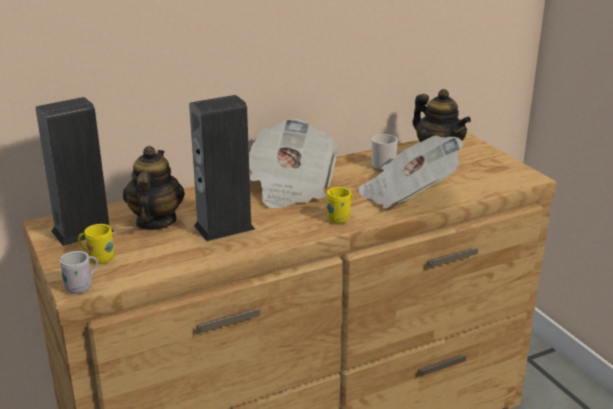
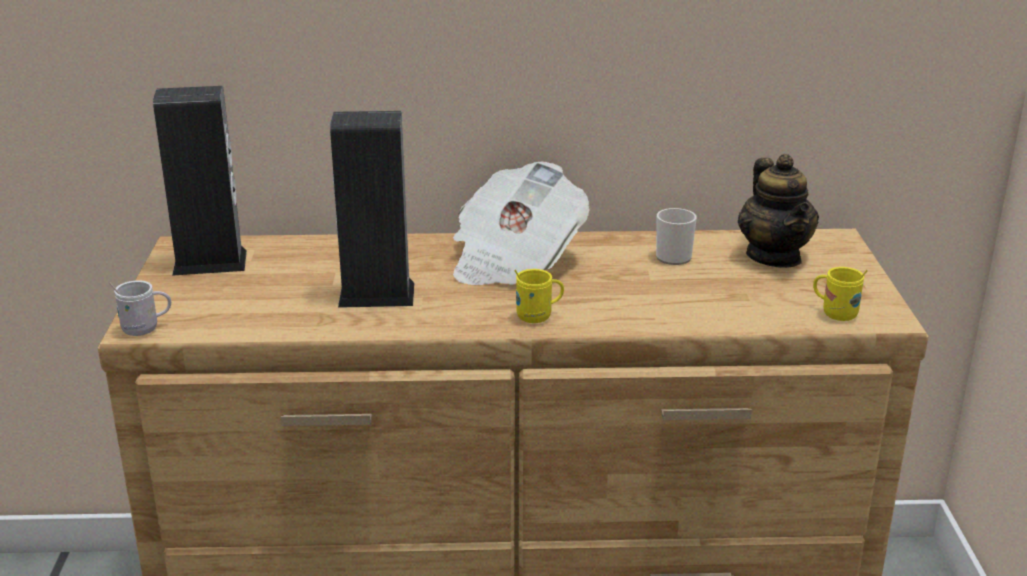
camera: 25 degrees right, 0 degrees up
yellow mug [78,224,114,264] -> yellow mug moved to [813,267,868,321]
teapot [123,146,185,230] -> none
newspaper [358,135,464,208] -> none

